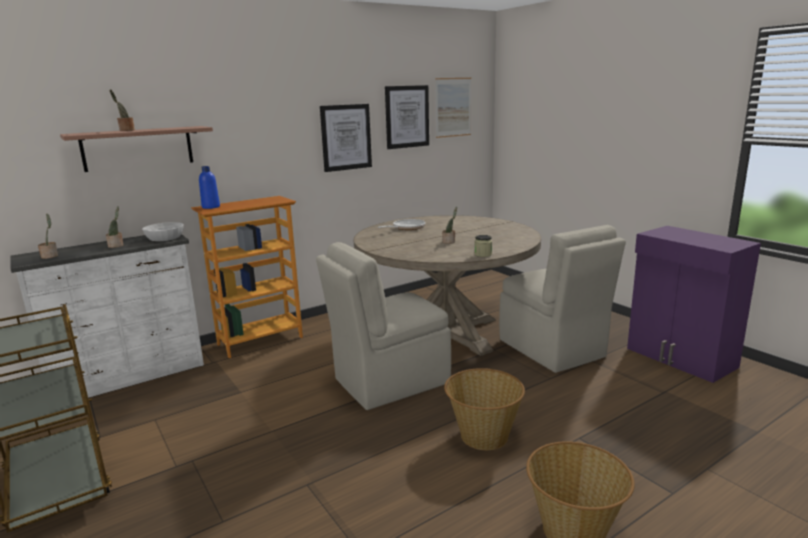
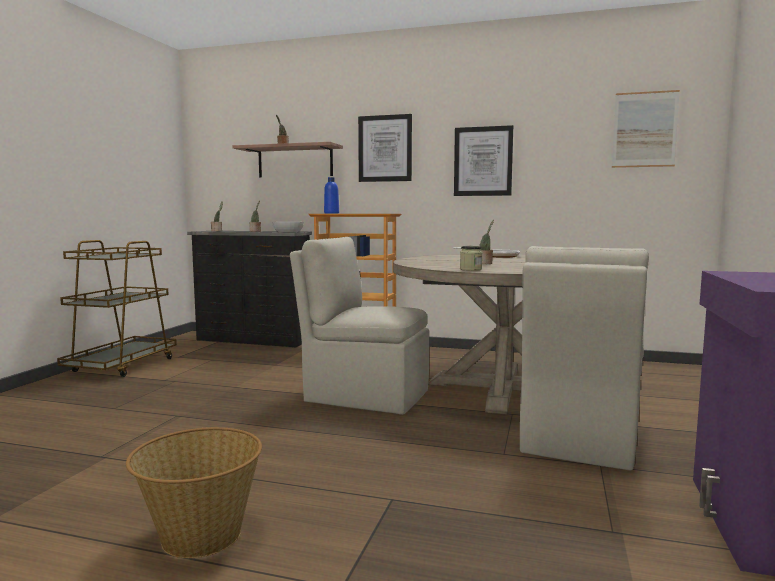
camera: 50 degrees right, 10 degrees down
white dresser [10,234,204,398] -> black dresser [187,231,312,347]
picture [385,85,429,149] -> picture moved to [358,114,412,182]
basket [444,368,525,450] -> none

